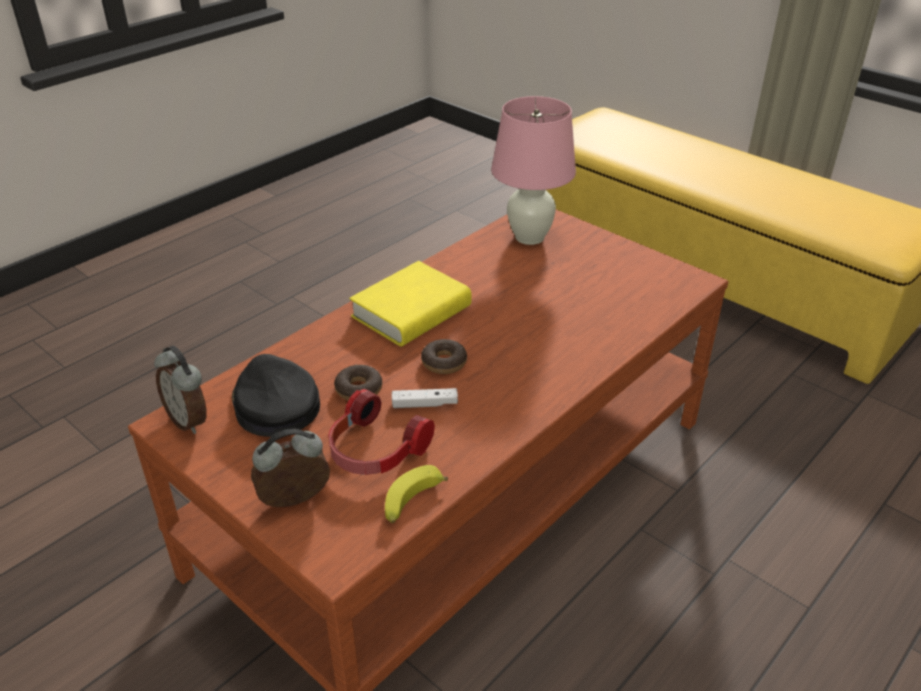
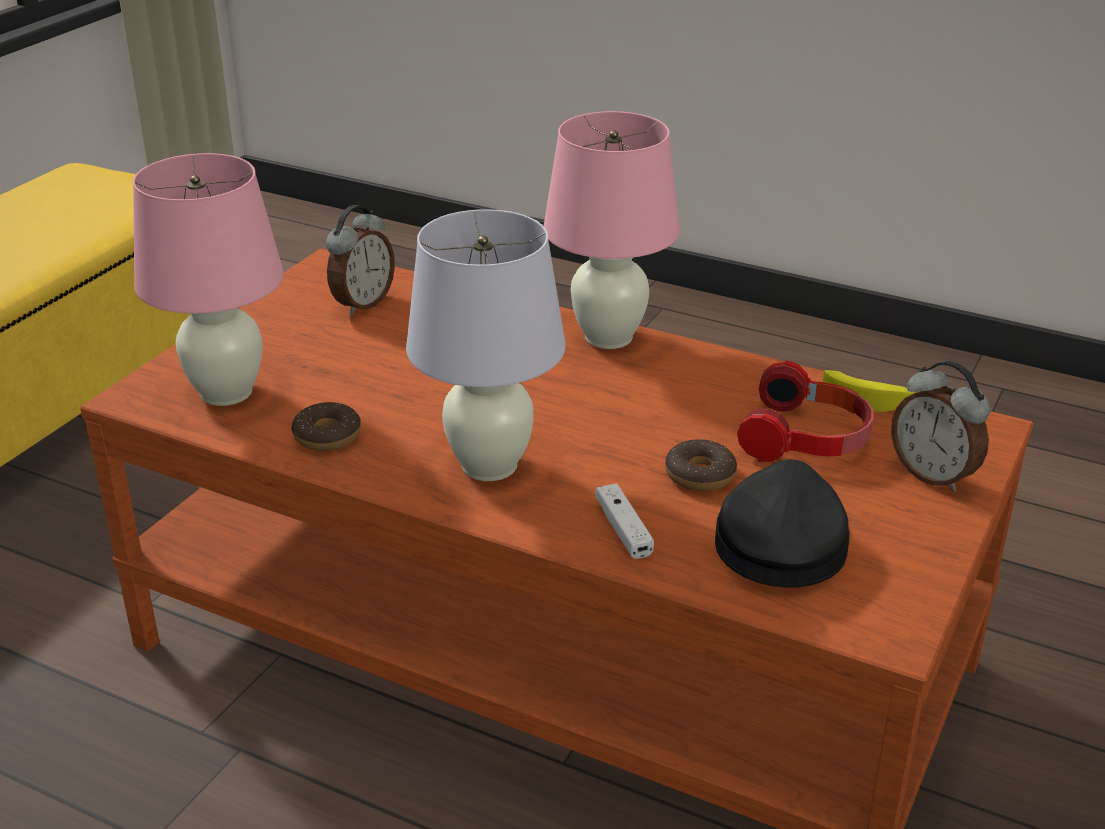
camera: 105 degrees left, 5 degrees down
alarm clock [154,346,207,434] -> alarm clock moved to [326,205,395,315]
black cap [232,354,320,437] -> black cap turned 150 degrees clockwise [715,459,850,587]
yellow book [349,261,472,346] -> white table lamp [406,209,566,481]
white game controller [392,388,458,408] -> white game controller moved to [595,483,654,559]
donut [421,339,467,374] -> donut moved to [291,402,361,451]
none -> pink table lamp [544,111,680,349]

